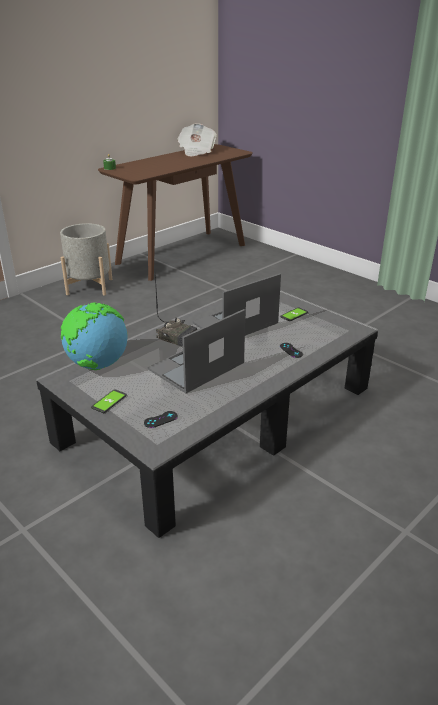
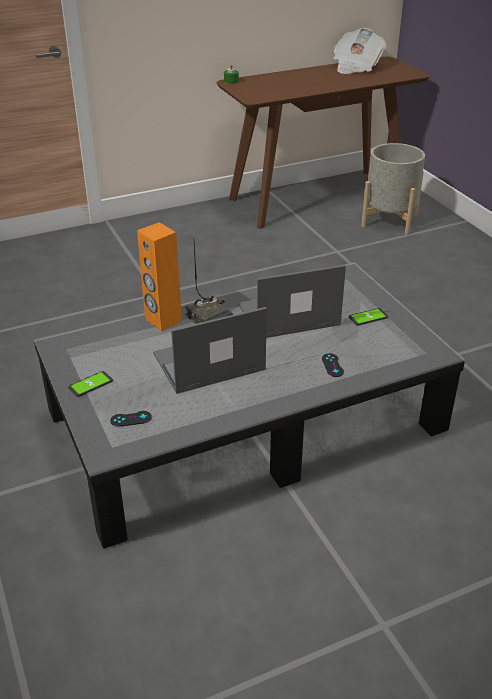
camera: 20 degrees right, 5 degrees up
grey planter [60,223,112,296] -> grey planter moved to [361,143,425,235]
globe [61,303,127,370] -> none
none -> orange speaker [137,222,182,331]

